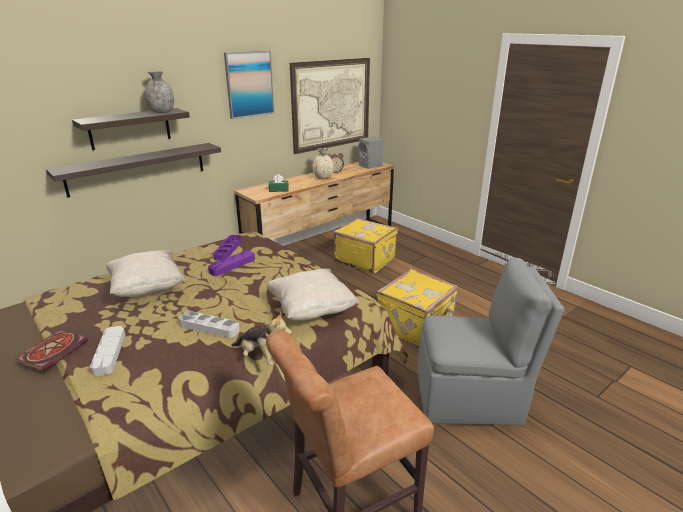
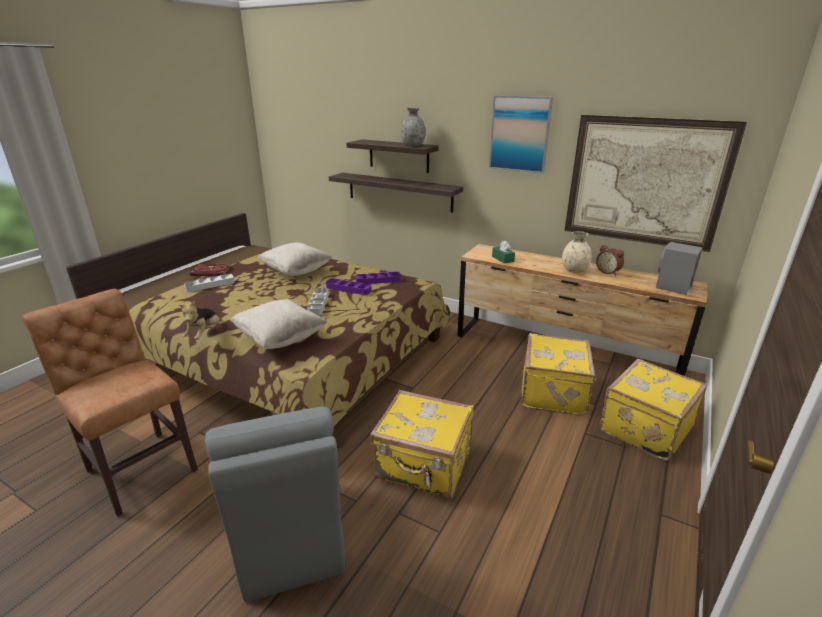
camera: 70 degrees right, 0 degrees up
grey tray [179,311,240,338] -> grey tray moved to [307,288,329,315]
none -> yellow suitcase [600,359,707,461]

